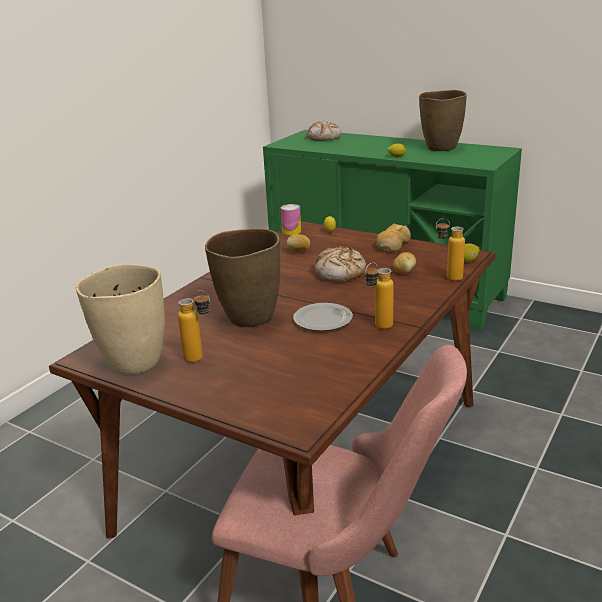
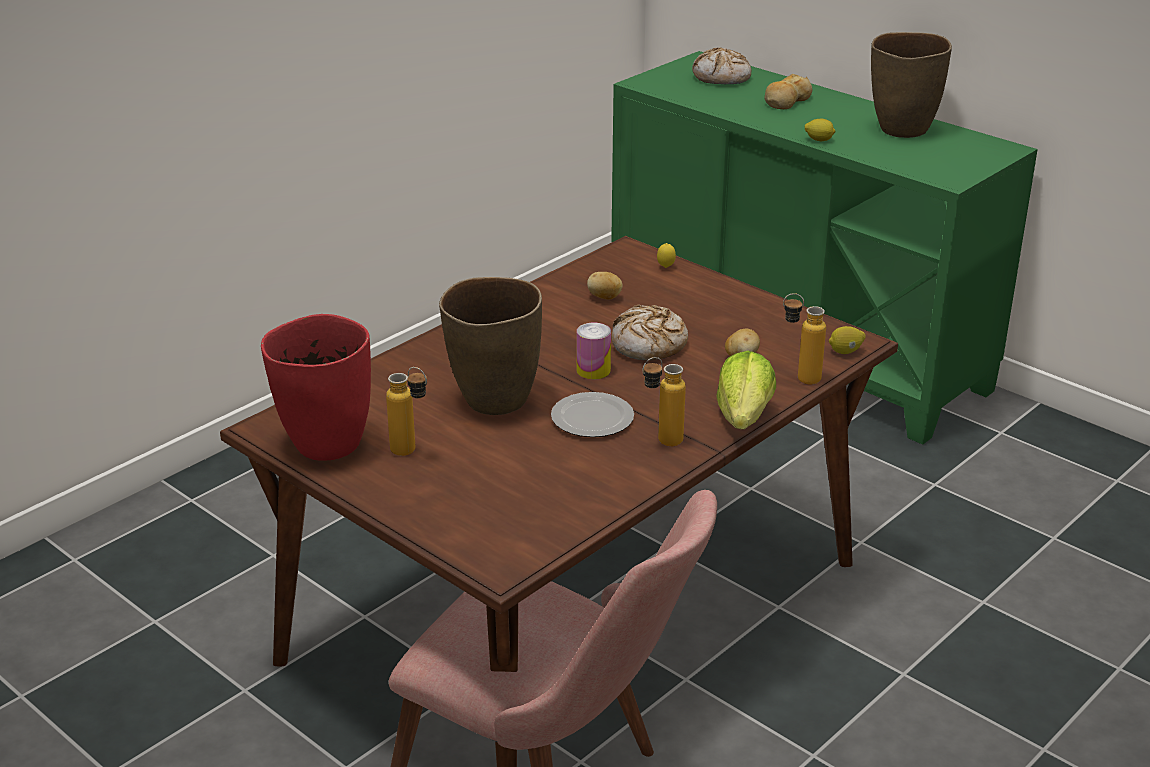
camera: 10 degrees right, 5 degrees up
beige vase [76,263,165,375] -> red vase [261,314,371,461]
can [281,204,301,235] -> can moved to [577,323,611,379]
bread [376,224,411,252] -> bread moved to [765,74,812,109]
none -> lettuce [716,351,776,429]

